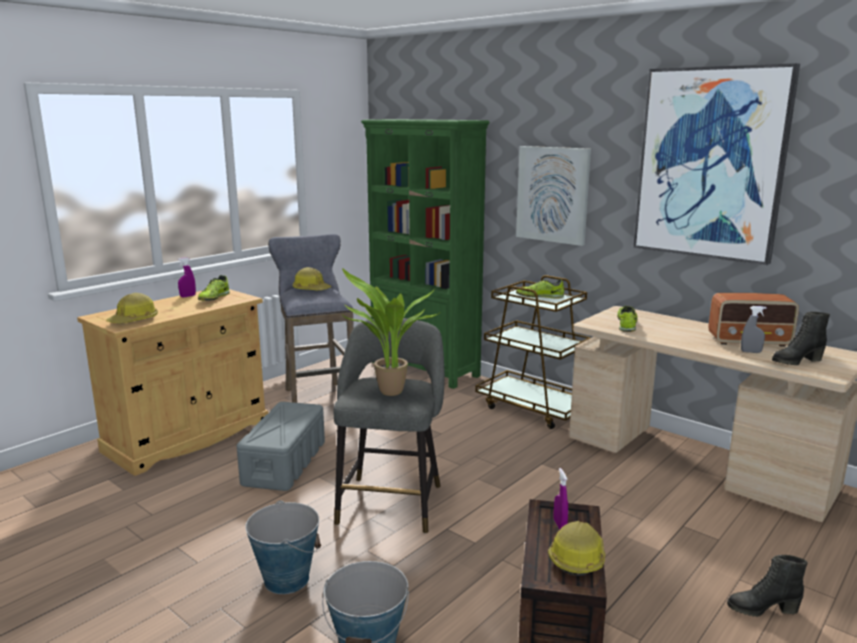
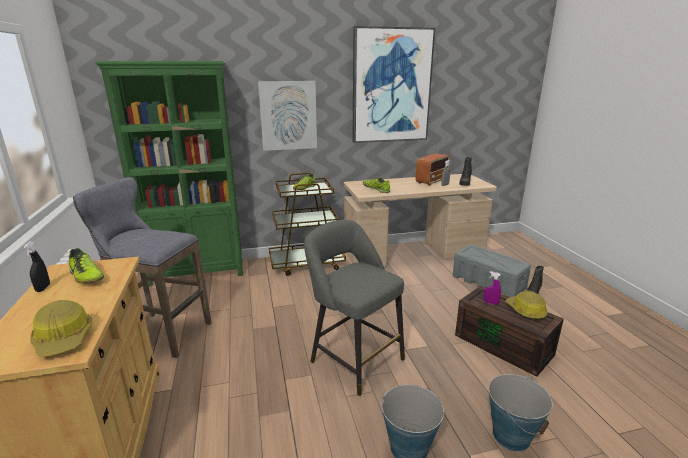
camera: 55 degrees left, 5 degrees up
purple spray bottle [177,257,196,298] -> black spray bottle [24,241,50,292]
grey storage box [237,402,325,491] -> grey storage box moved to [453,245,531,297]
hard hat [293,267,331,290] -> none
potted plant [342,268,439,396] -> none

